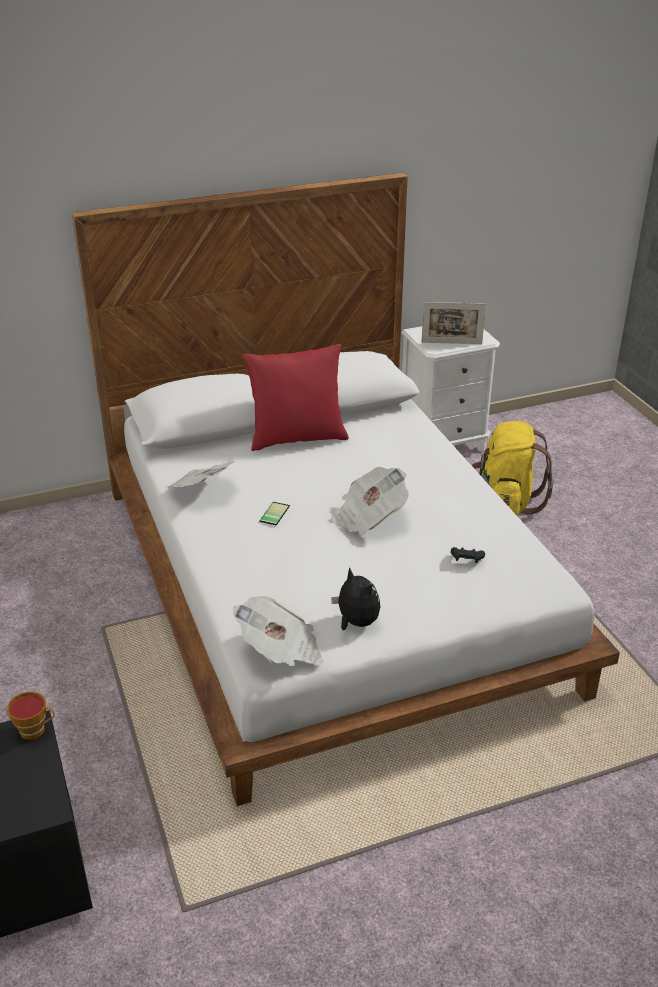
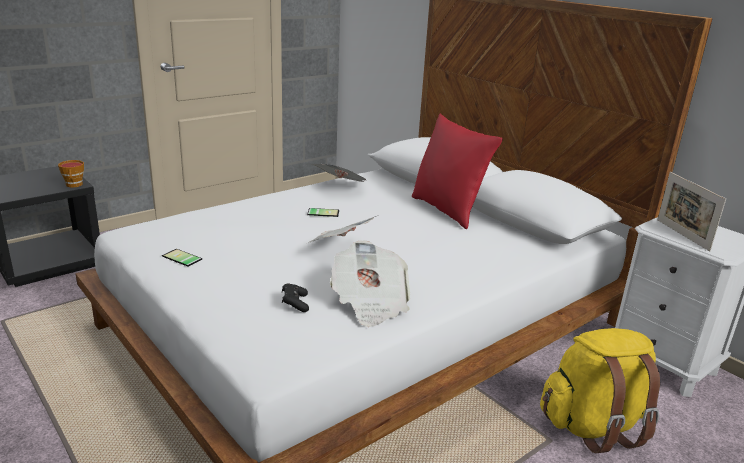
camera: 70 degrees right, 10 degrees down
newspaper [233,596,323,666] -> newspaper moved to [330,241,410,327]
plush toy [331,567,381,630] -> phone [162,249,202,267]

